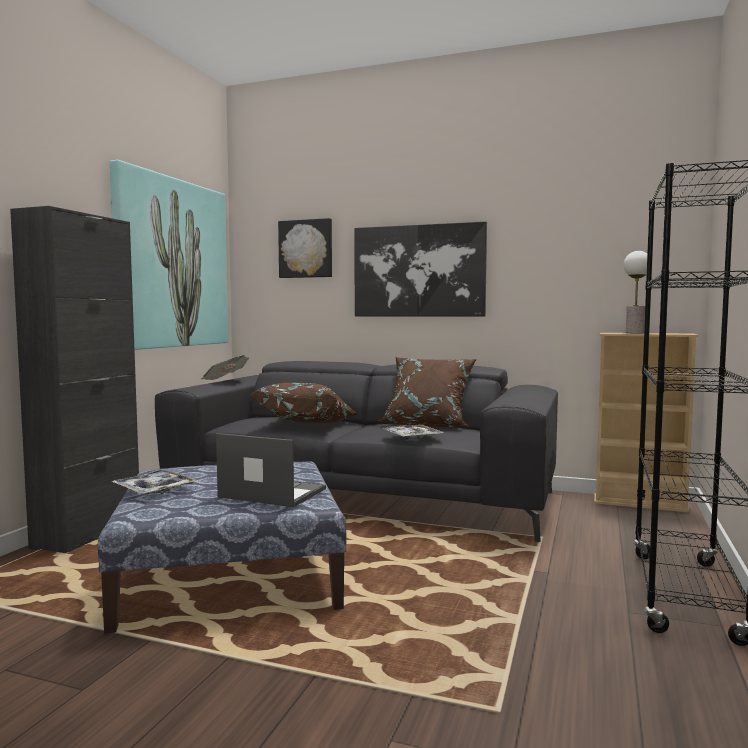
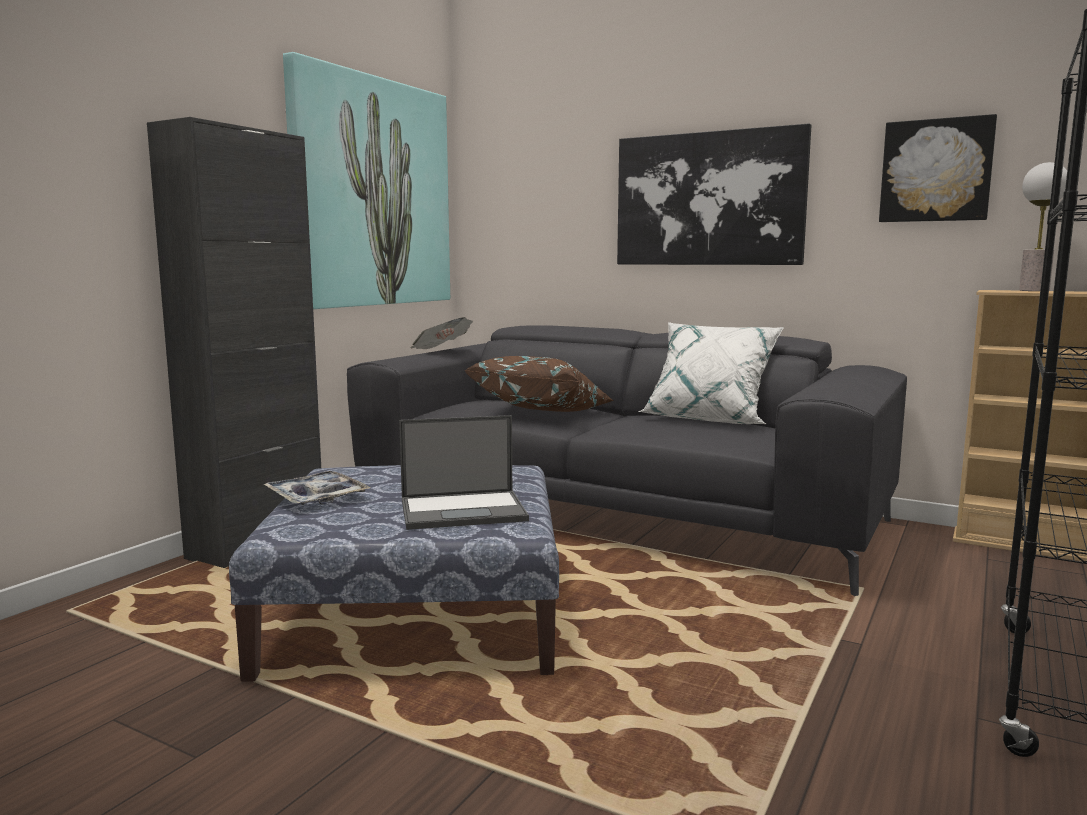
camera: 10 degrees right, 5 degrees up
laptop [216,433,326,507] -> laptop turned 135 degrees clockwise [399,415,529,530]
picture [278,218,332,278] -> picture moved to [879,114,997,222]
brown pillow [378,357,476,427] -> white pillow [638,322,784,424]
tray [382,425,444,439] -> none

